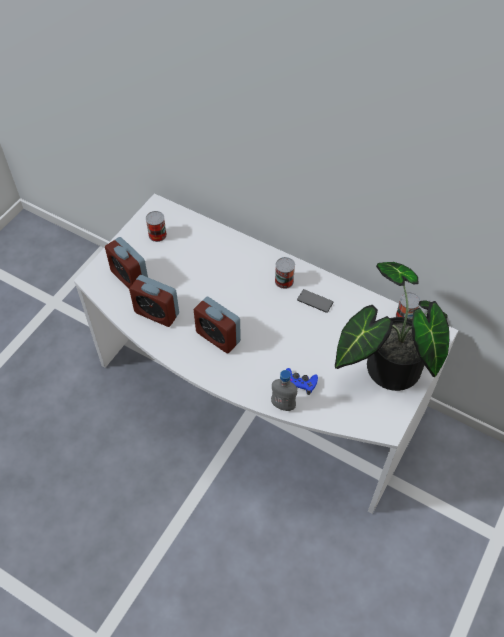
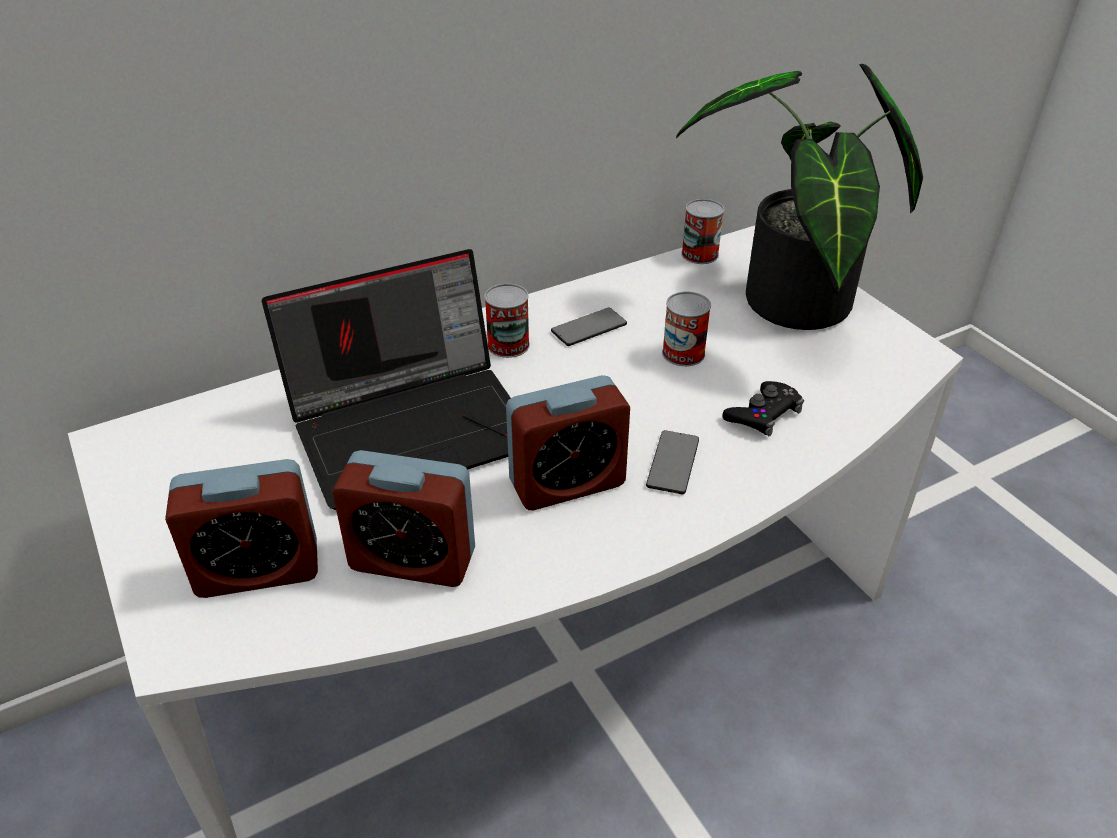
camera: 60 degrees left, 15 degrees down
alarm clock [129,275,179,327] -> alarm clock turned 45 degrees clockwise [333,450,475,587]
can [146,211,167,242] -> can moved to [662,291,711,366]
grey bottle [271,370,297,411] -> none
blue game controller [286,368,318,395] -> black game controller [722,381,804,436]
none -> laptop [262,249,511,510]
none -> phone [646,430,699,494]

